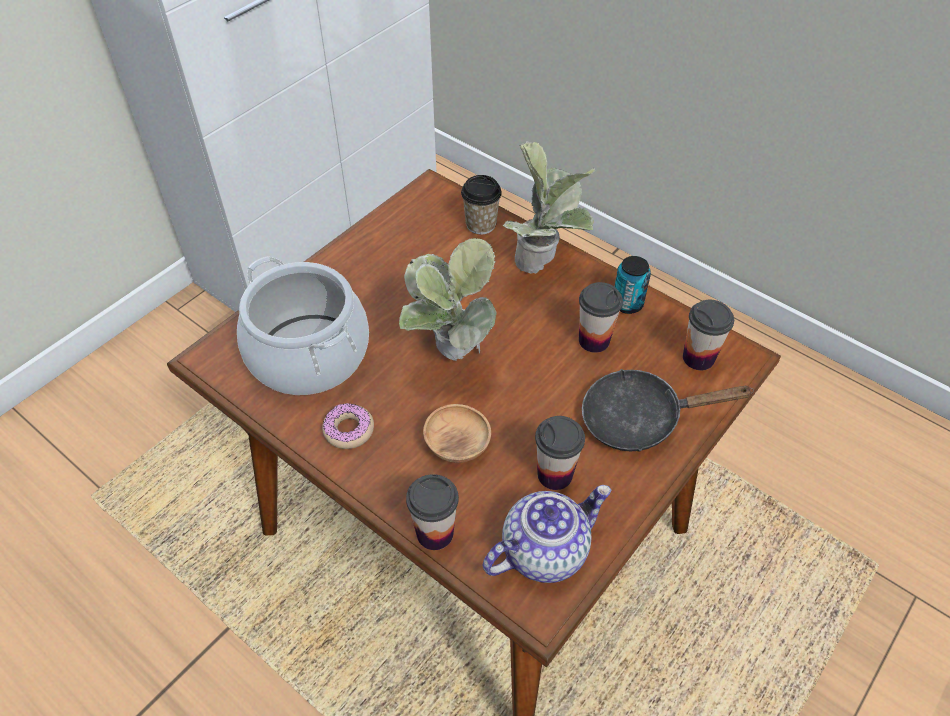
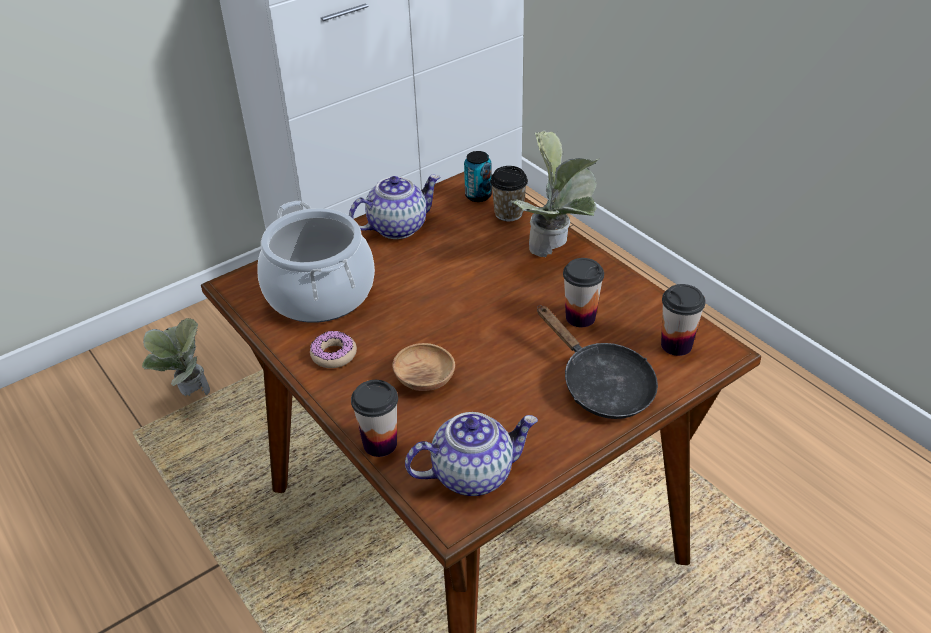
camera: 15 degrees right, 10 degrees down
potted plant [399,238,497,361] -> potted plant moved to [142,318,210,396]
cup [535,416,585,490] -> none
black frying pan [582,369,754,452] -> black frying pan turned 135 degrees counterclockwise [537,305,658,419]
can [615,256,651,314] -> can moved to [464,151,492,202]
none -> teapot [349,175,440,239]

